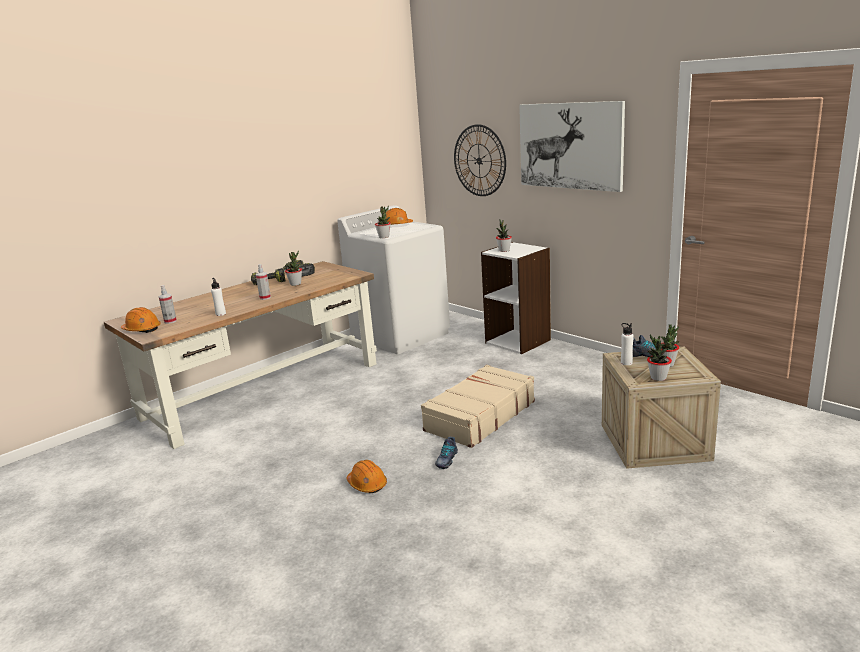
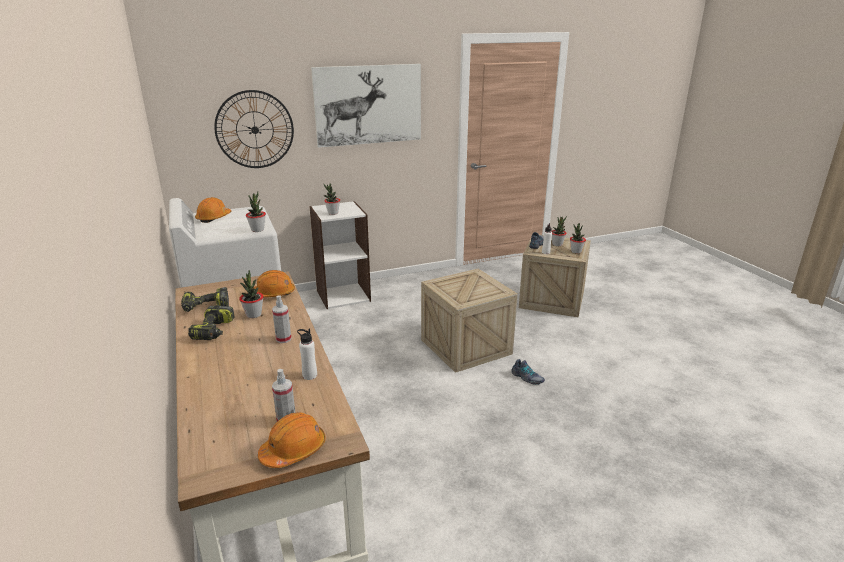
camera: 70 degrees left, 5 degrees up
orange hard hat [347,460,387,493] -> orange hard hat moved to [253,270,295,298]
beige suitcase [421,365,535,448] -> crate [421,269,518,373]

